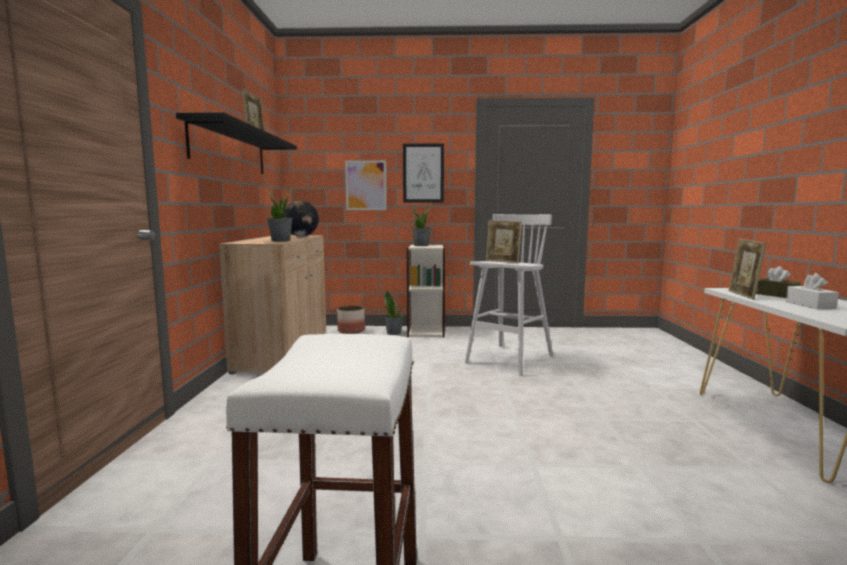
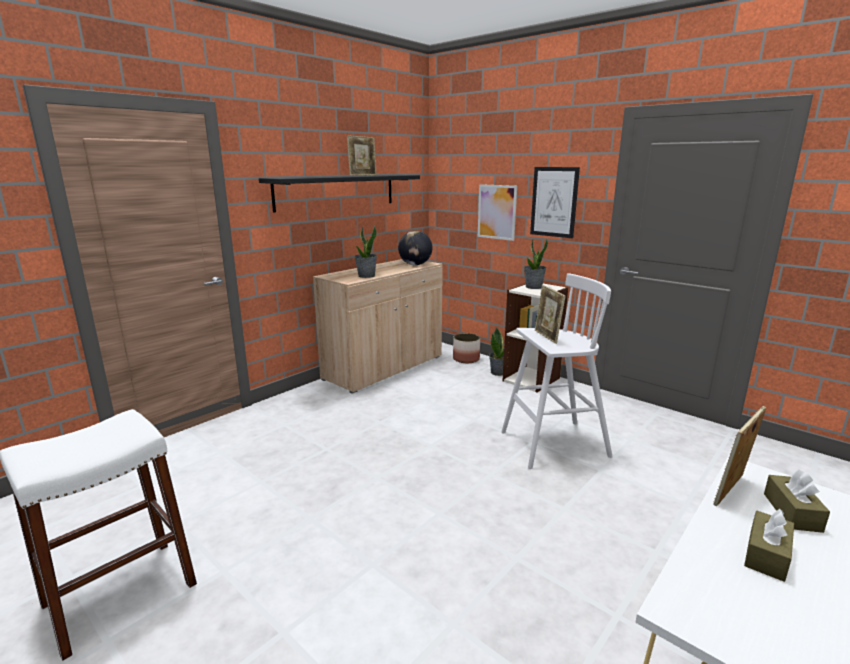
camera: 40 degrees right, 10 degrees up
white tissue box [786,273,839,309] -> brown tissue box [744,509,794,582]

